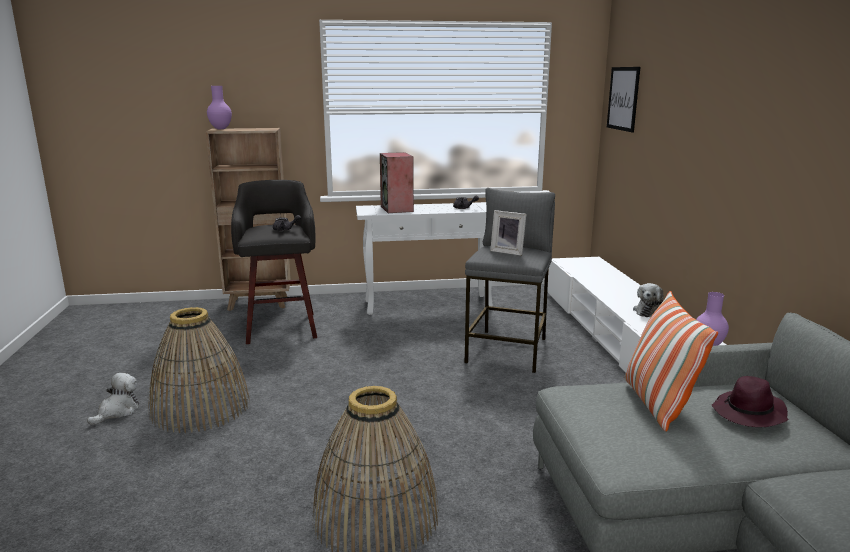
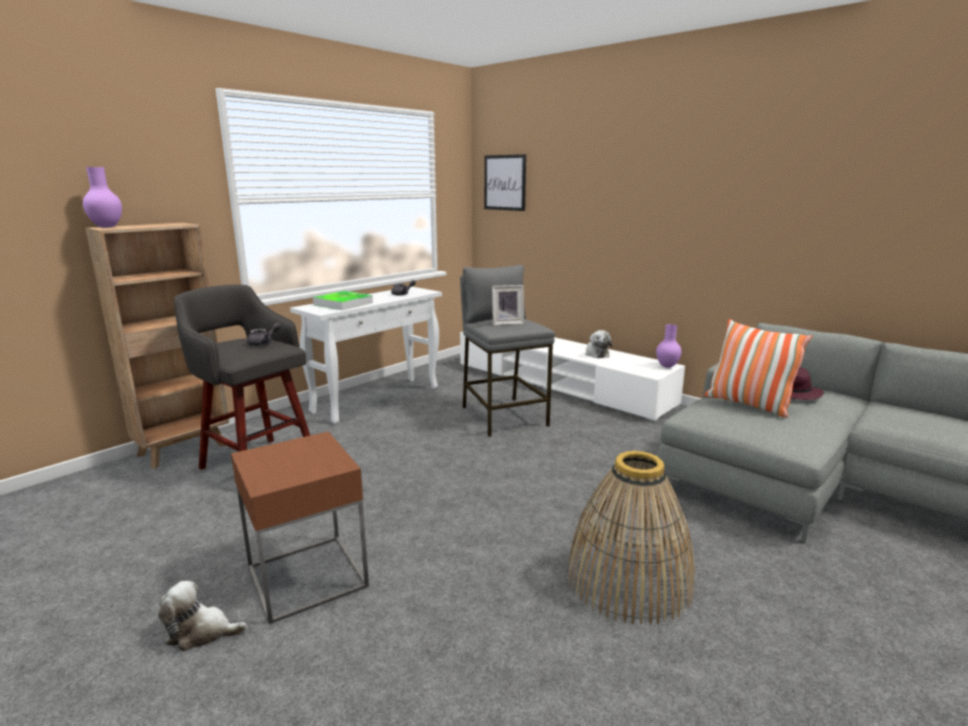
camera: 40 degrees left, 0 degrees up
plush toy [87,373,139,425] -> plush toy turned 75 degrees counterclockwise [158,581,247,651]
basket [149,307,250,433] -> brown side table [231,431,369,624]
speaker [380,152,414,213] -> tray [313,291,373,310]

